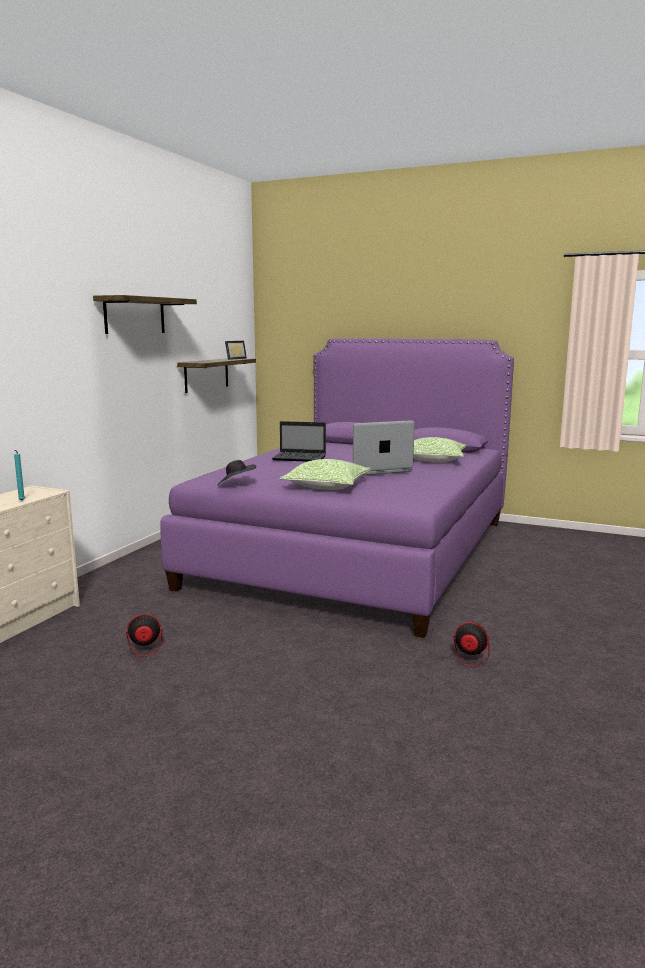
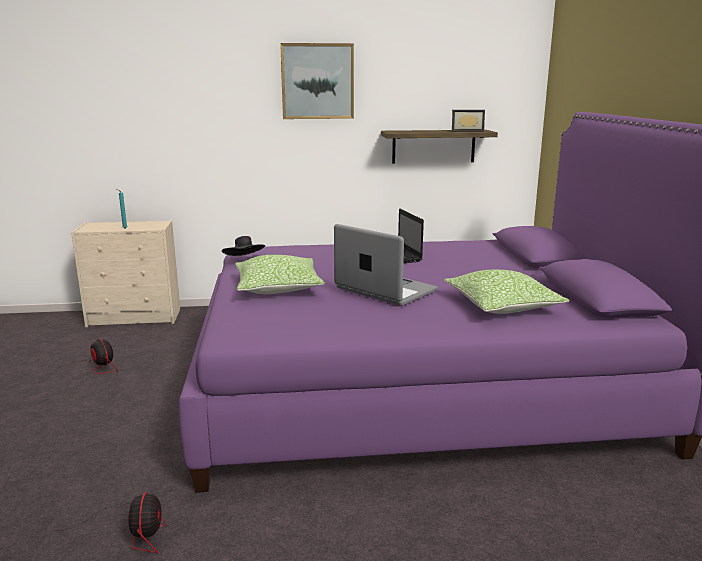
camera: 60 degrees right, 5 degrees up
shelf [93,295,197,334] -> picture [280,43,354,119]

